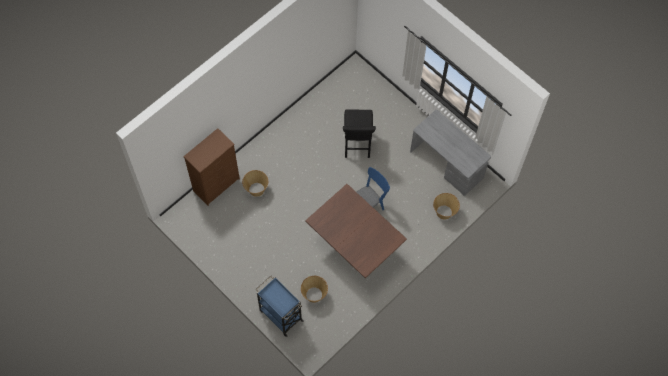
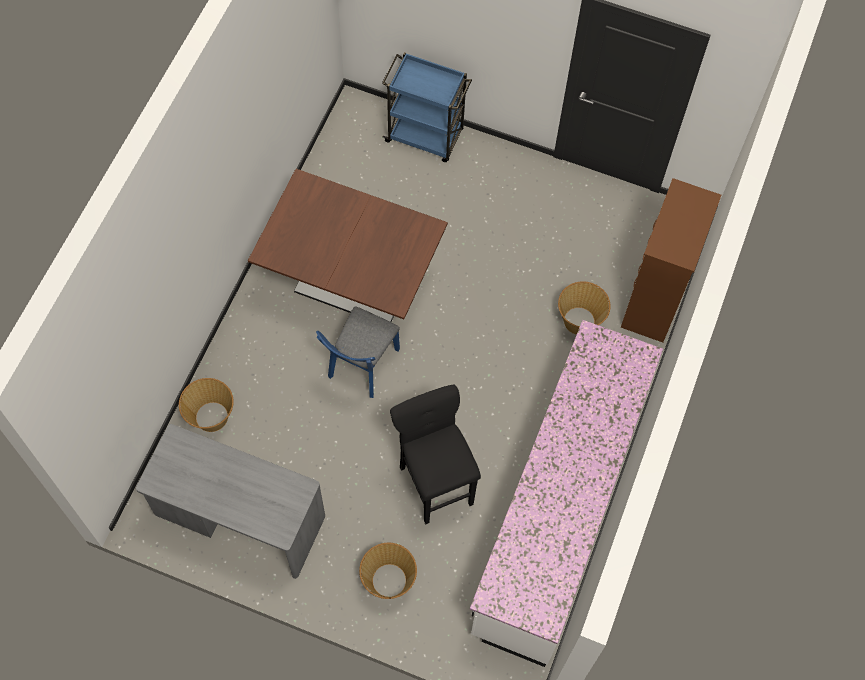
camera: 155 degrees right, 0 degrees up
basket [301,276,328,303] -> basket moved to [359,543,417,599]
none -> white counter [470,320,663,667]

